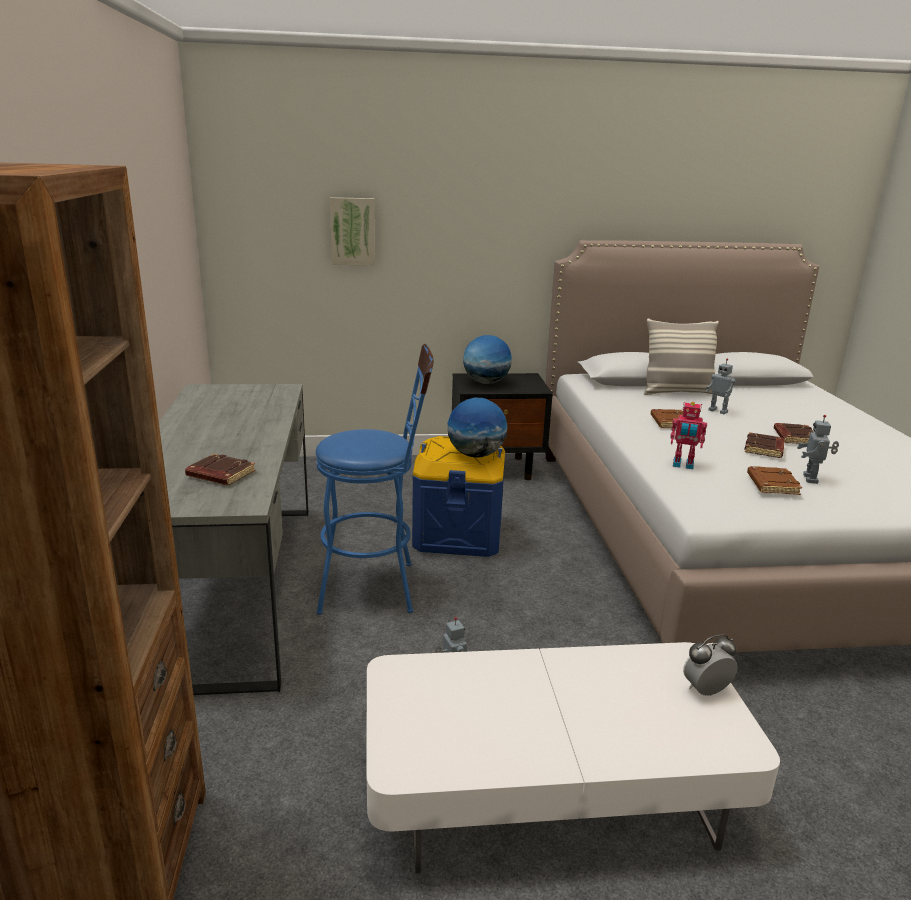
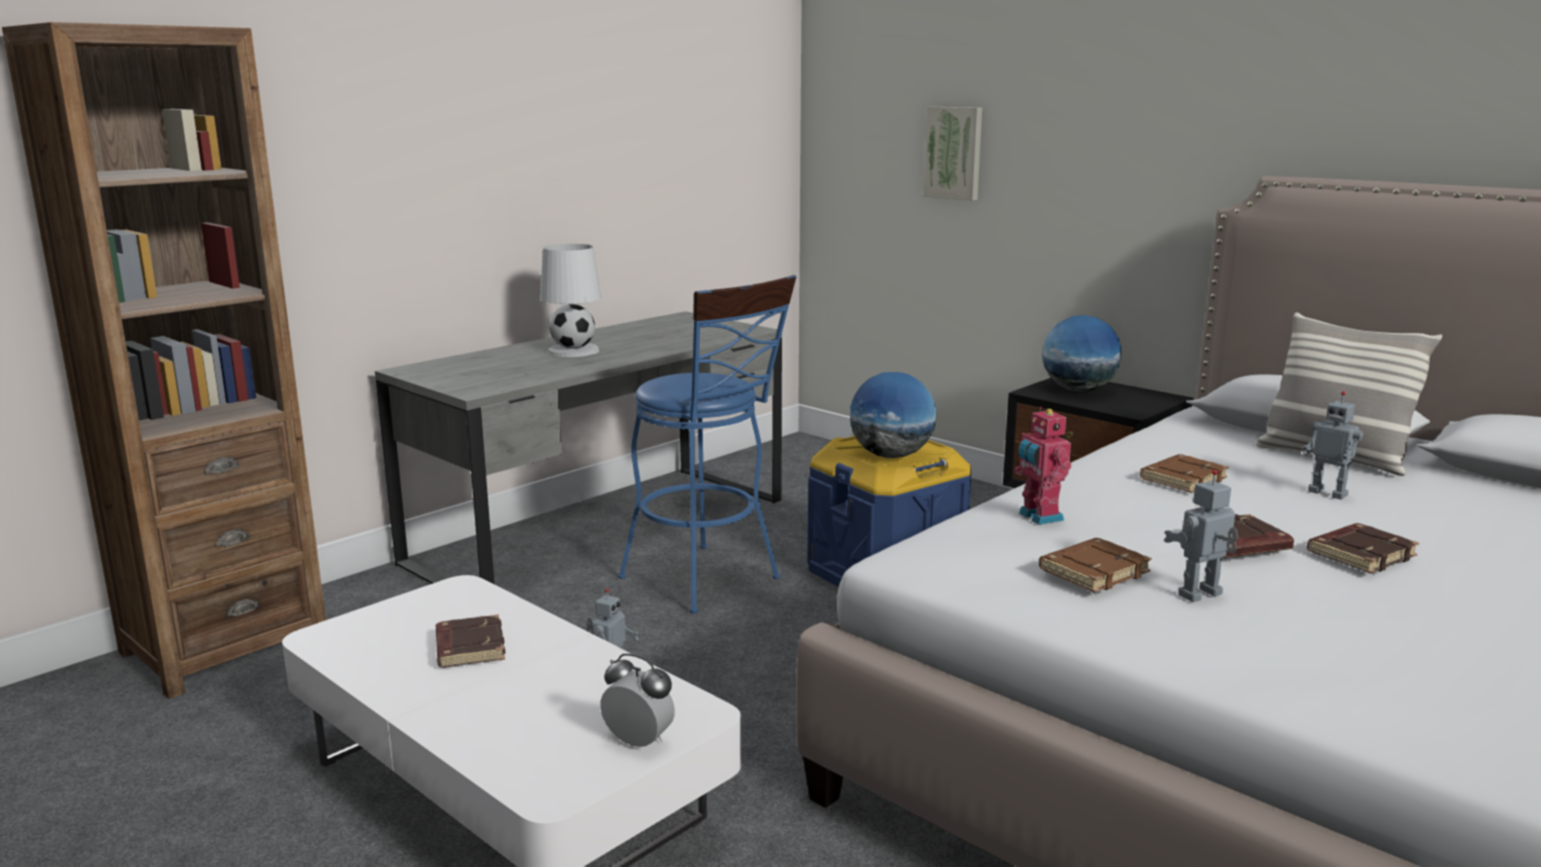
camera: 50 degrees right, 5 degrees down
brown book [185,454,256,486] -> brown book moved to [436,614,506,668]
toy robot [706,359,736,414] -> toy robot turned 45 degrees counterclockwise [1302,391,1363,499]
none -> white table lamp [540,244,601,357]

